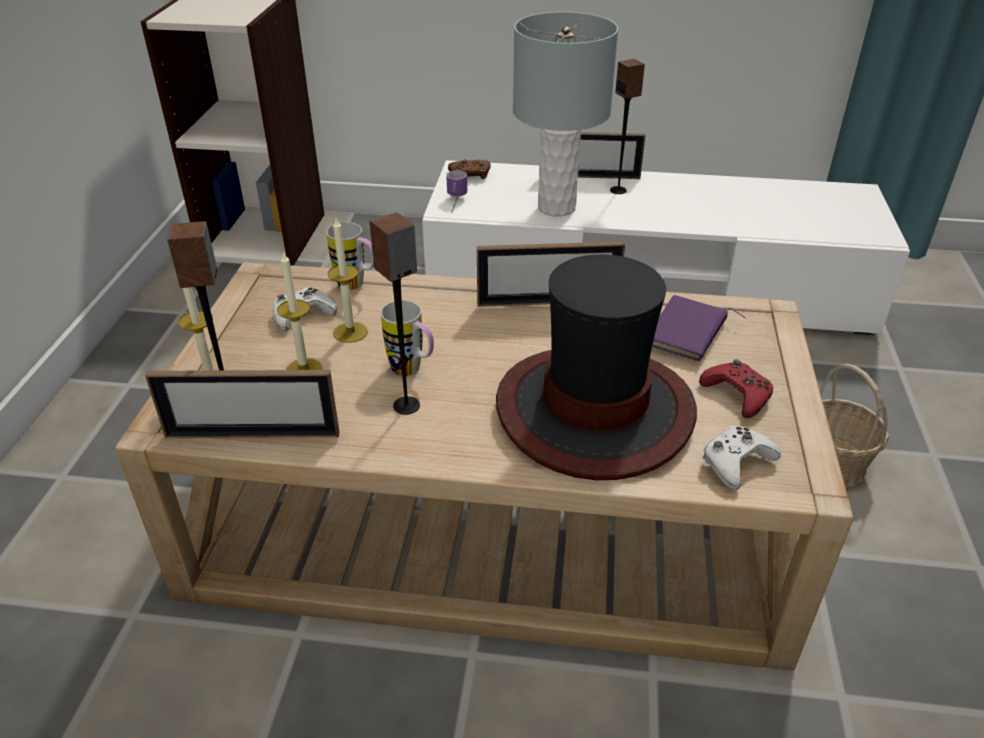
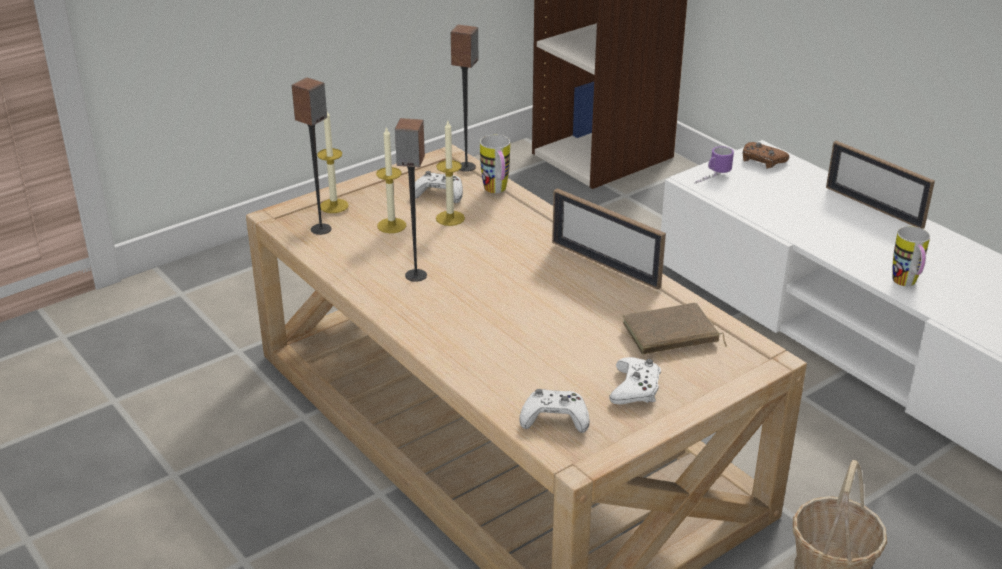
camera: 45 degrees right, 5 degrees down
picture frame [145,370,340,438] -> none
mug [381,300,434,376] -> mug moved to [892,226,930,286]
hat [496,254,697,480] -> none
grey table lamp [513,12,618,217] -> none
speaker [610,59,645,194] -> speaker moved to [451,25,478,172]
purple book [652,295,746,362] -> brown book [622,303,727,354]
red game controller [699,359,773,418] -> white game controller [609,357,661,405]

